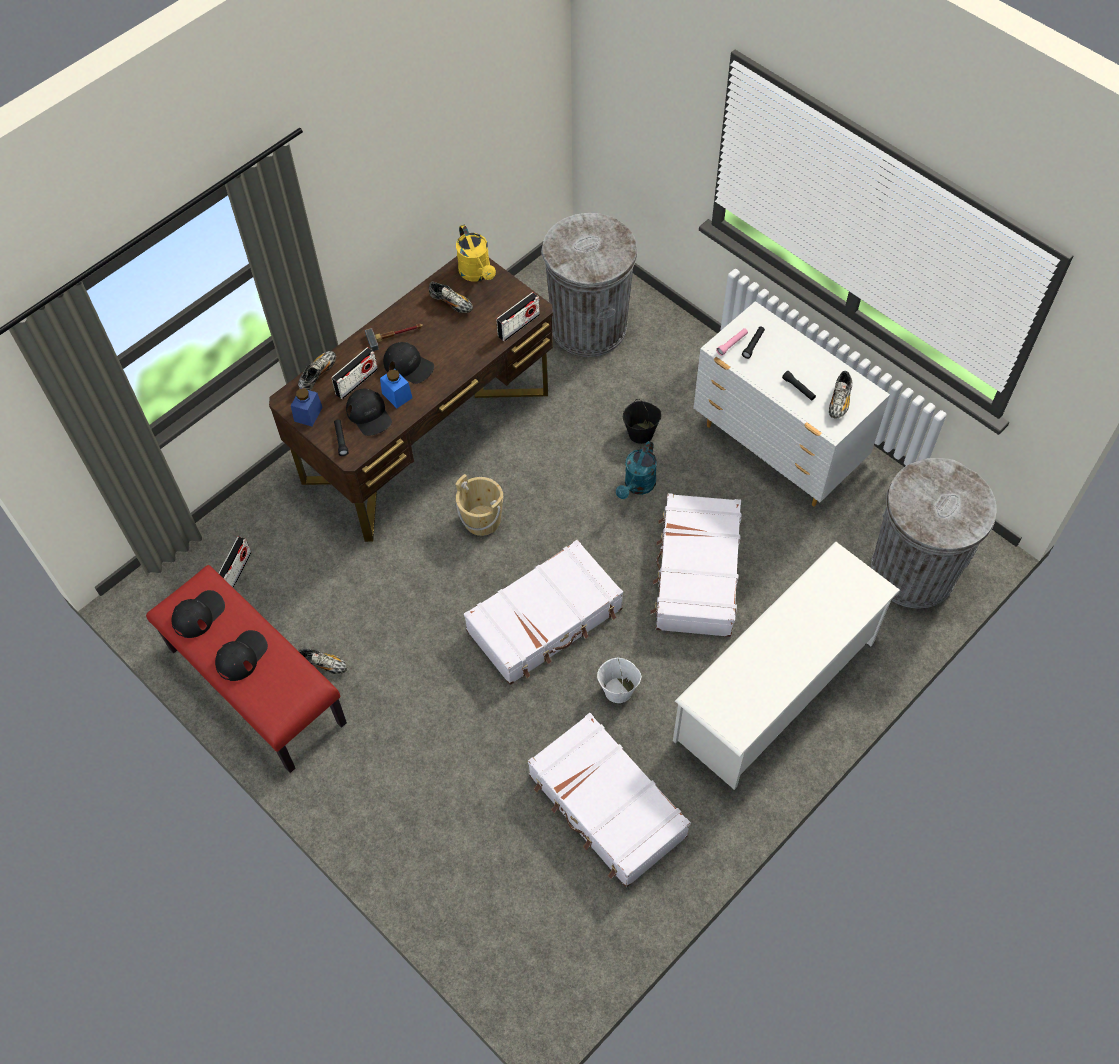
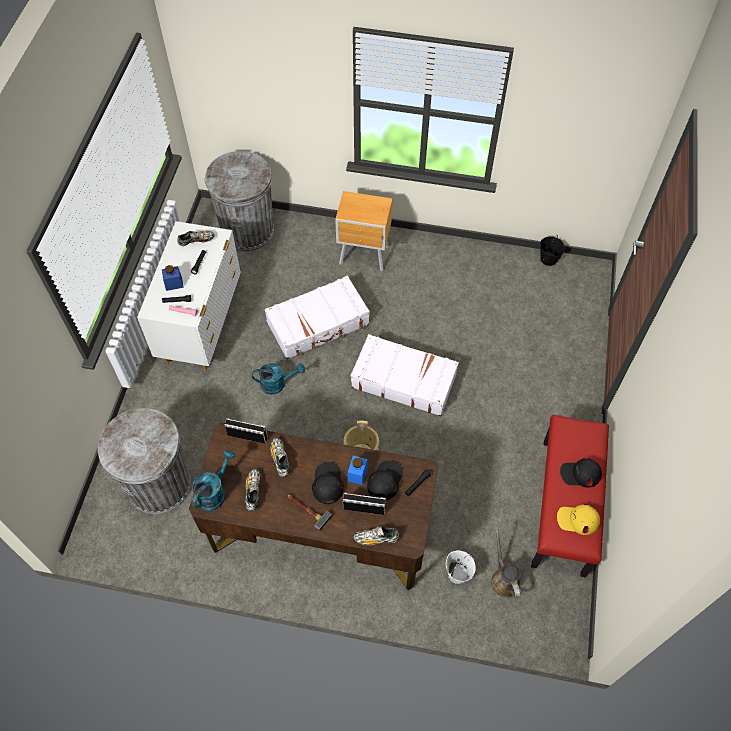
camera: 125 degrees left, 0 degrees up
black cap [172,590,225,638] -> yellow cap [557,504,600,535]
radio [218,537,252,588] -> brown watering can [491,529,521,598]
blue jar [291,388,323,427] -> blue jar moved to [162,265,184,291]
shoe [298,649,347,674] -> shoe moved to [270,437,290,477]
yellow watering can [456,225,496,282] -> turquoise watering can [191,450,235,511]
white suitcase [528,713,691,888] -> none
white bucket [597,657,642,703] -> white bucket moved to [446,550,476,584]
black bucket [623,399,661,444] -> black bucket moved to [540,235,565,266]
white shoe rack [673,542,900,790] -> brown nightstand [335,191,392,271]

